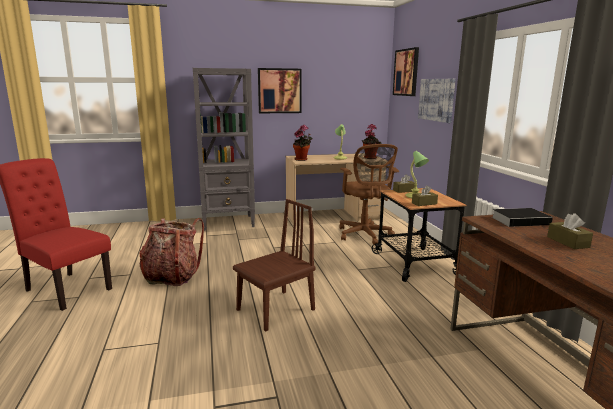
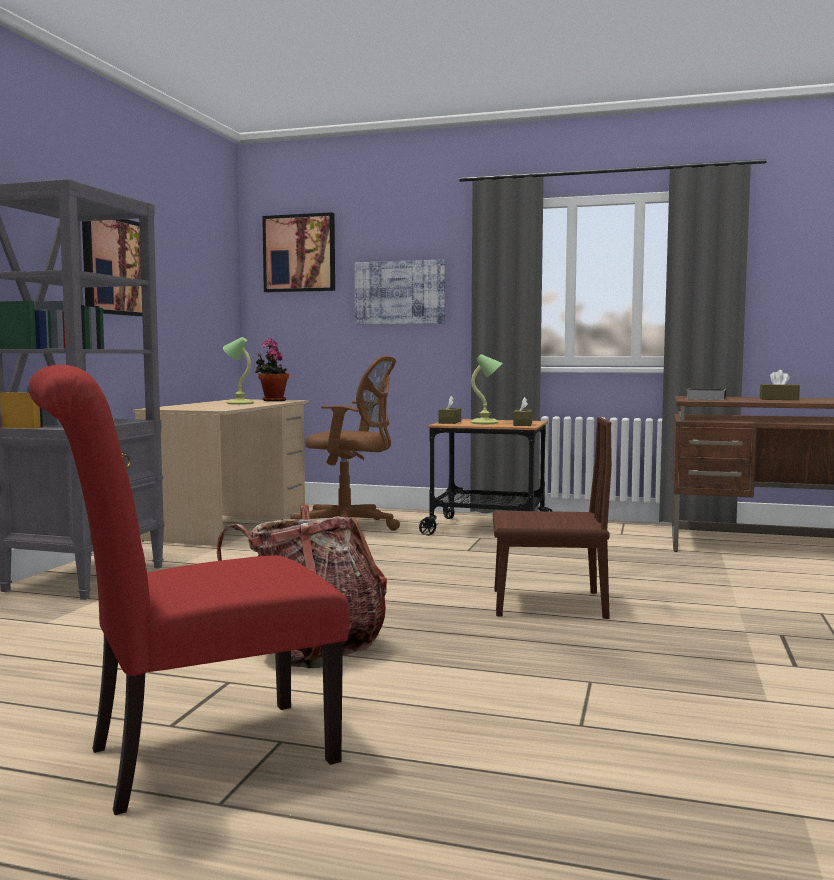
camera: 60 degrees left, 10 degrees down
brown chair [233,199,315,332] -> brown chair turned 105 degrees clockwise [493,417,612,619]
potted plant [293,125,312,161] -> none

